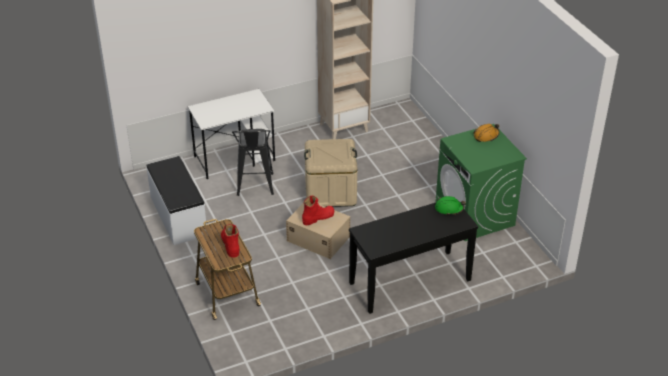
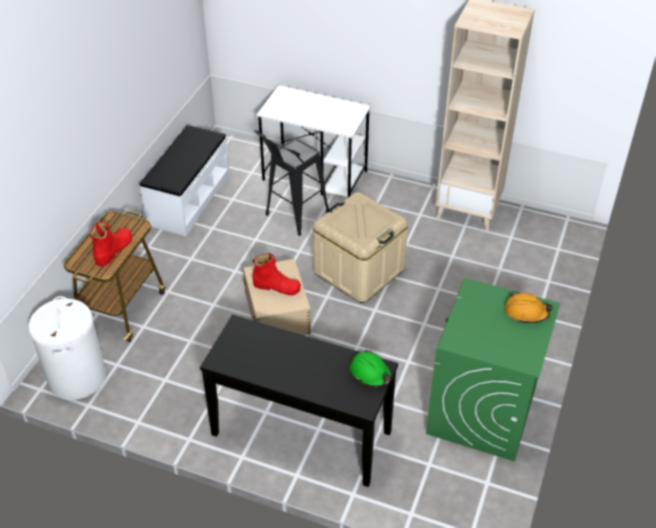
camera: 45 degrees right, 5 degrees up
none -> white laundry basket [28,296,106,400]

